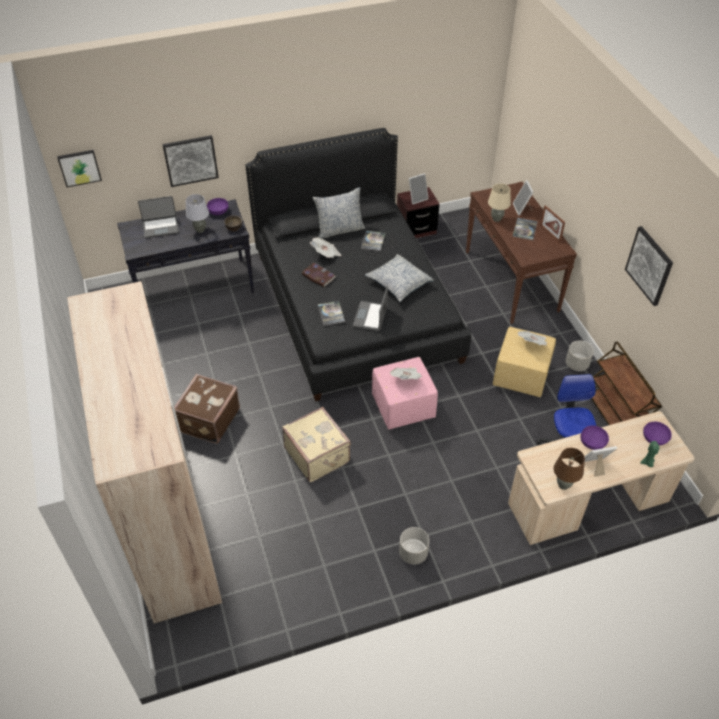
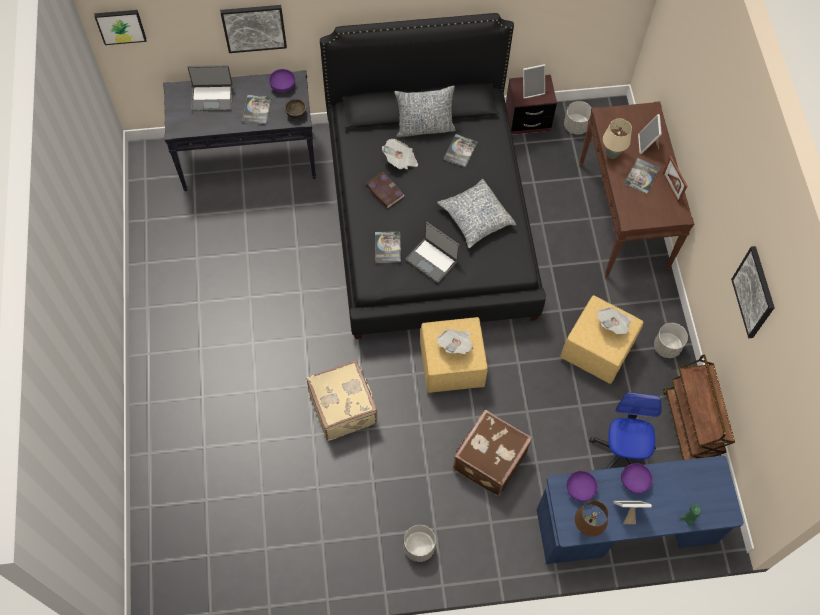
camera: 10 degrees right, 15 degrees up
beige wardrobe [67,281,222,623] -> none
brown suitcase [174,374,240,444] -> brown suitcase moved to [453,410,532,497]
grey table lamp [186,194,209,233] -> book [242,95,272,124]
laptop [353,286,388,331] -> laptop turned 75 degrees counterclockwise [406,222,460,283]
pink ottoman [372,357,438,429] -> yellow ottoman [420,317,488,393]
beige desk [508,411,695,545] -> blue desk [537,456,744,564]
purple bowl [643,422,672,446] -> purple bowl moved to [567,471,598,501]
none -> grey planter [564,101,591,134]

